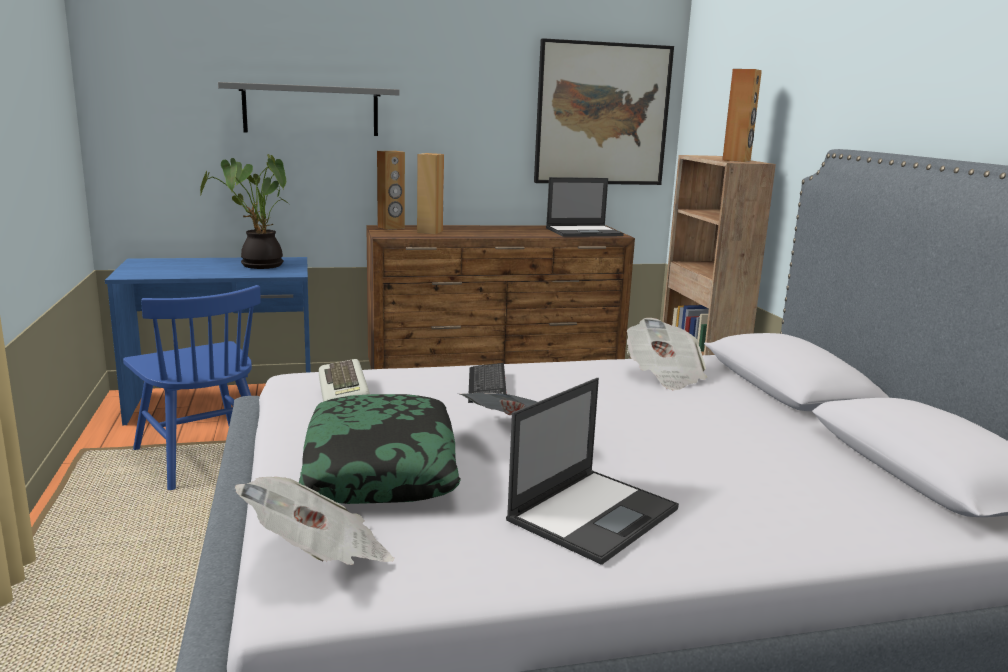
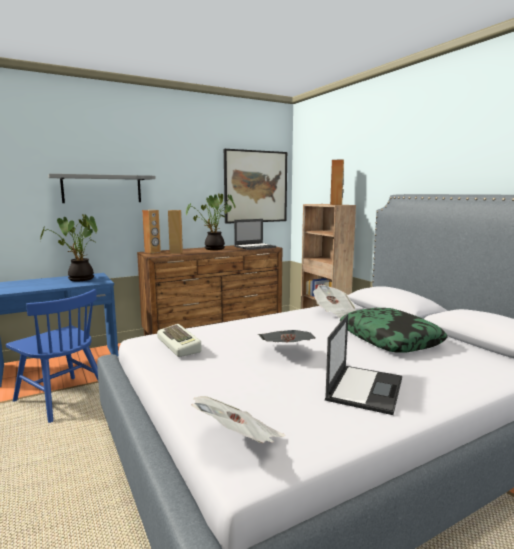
camera: 15 degrees left, 5 degrees down
pillow [299,394,461,504] -> pillow moved to [340,308,448,352]
keyboard [468,363,507,403] -> none
none -> potted plant [186,193,235,250]

